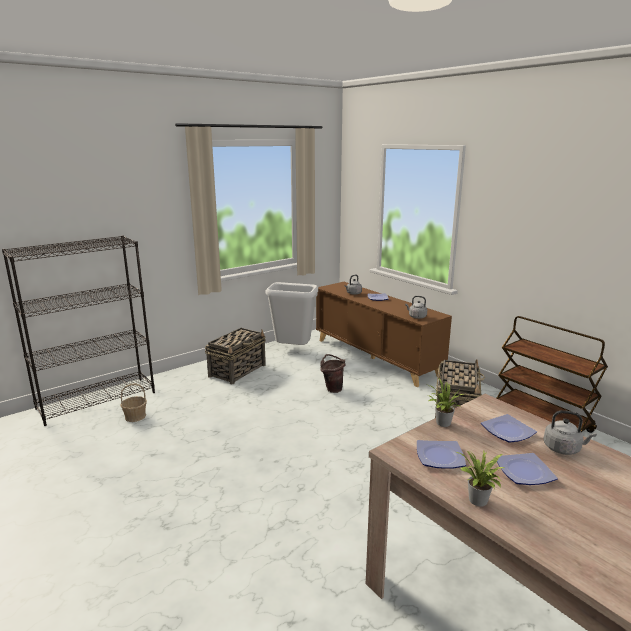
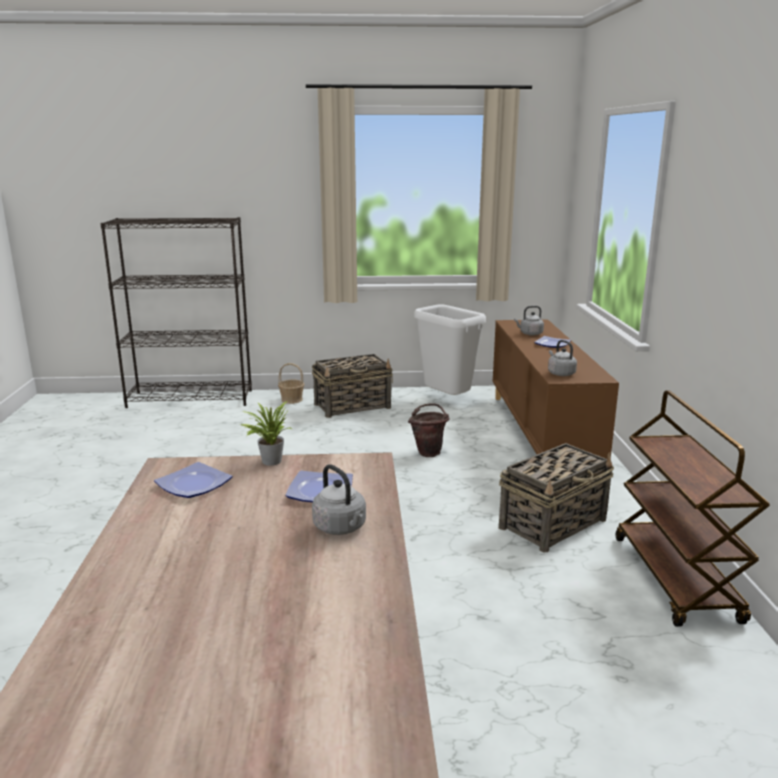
camera: 35 degrees right, 0 degrees up
basket [120,383,147,422] -> basket moved to [278,363,305,404]
potted plant [457,451,504,507] -> none
plate [495,453,558,485] -> none

